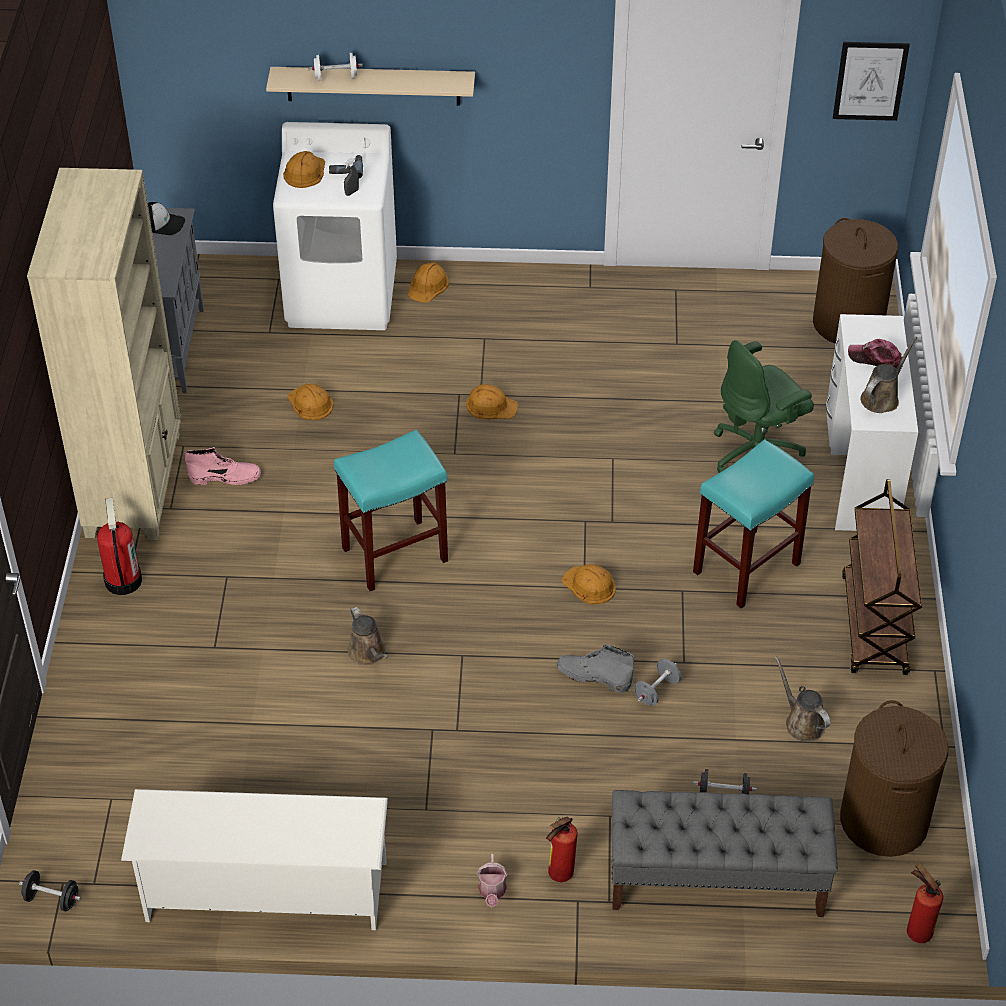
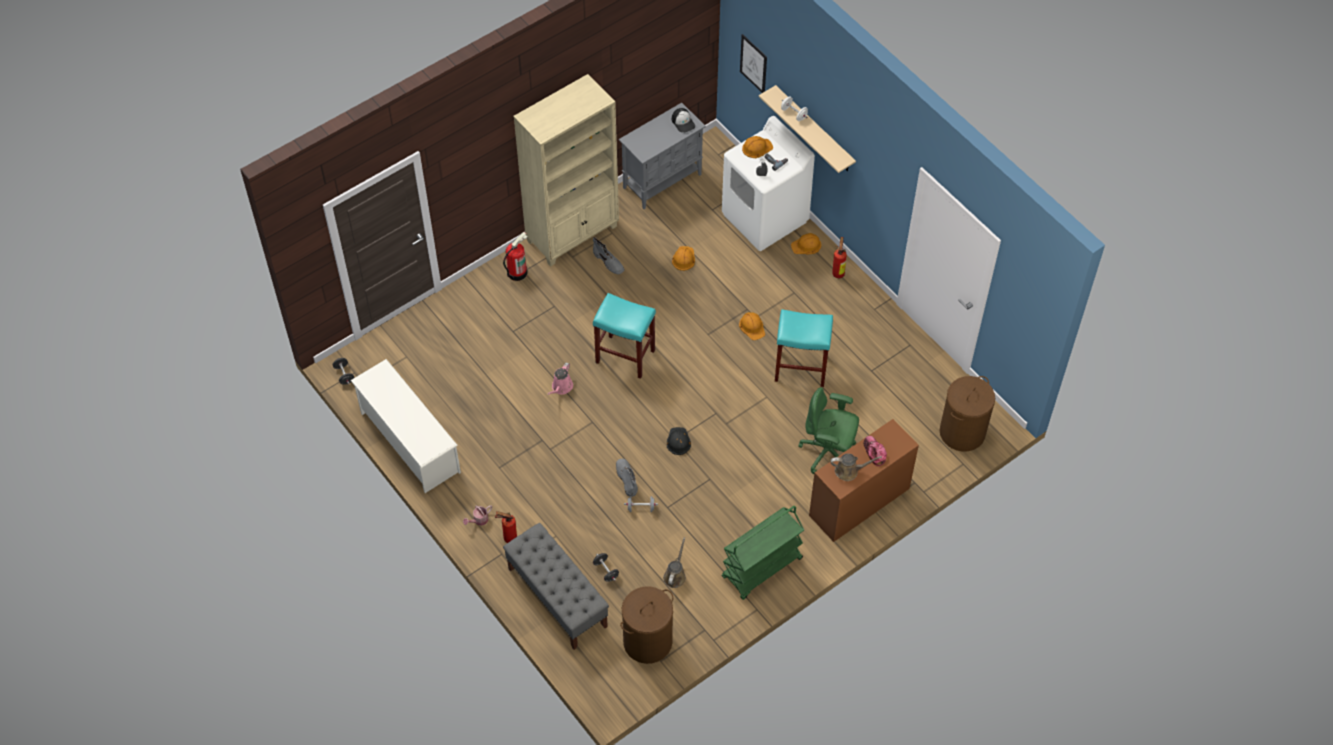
camera: 50 degrees right, 10 degrees up
pink boot [185,447,261,485] -> grey boot [593,237,625,274]
brown watering can [348,607,388,665] -> pink watering can [547,362,573,395]
orange hard hat [562,564,616,604] -> black hard hat [667,427,691,455]
turquoise stool [693,439,814,609] -> turquoise stool moved to [775,309,833,387]
white desk [826,314,918,531] -> brown desk [809,419,919,542]
picture [833,42,910,121] -> picture moved to [740,34,767,93]
brown cart [842,479,922,675] -> green cart [722,506,804,600]
fire extinguisher [907,863,943,943] -> fire extinguisher moved to [832,237,847,278]

